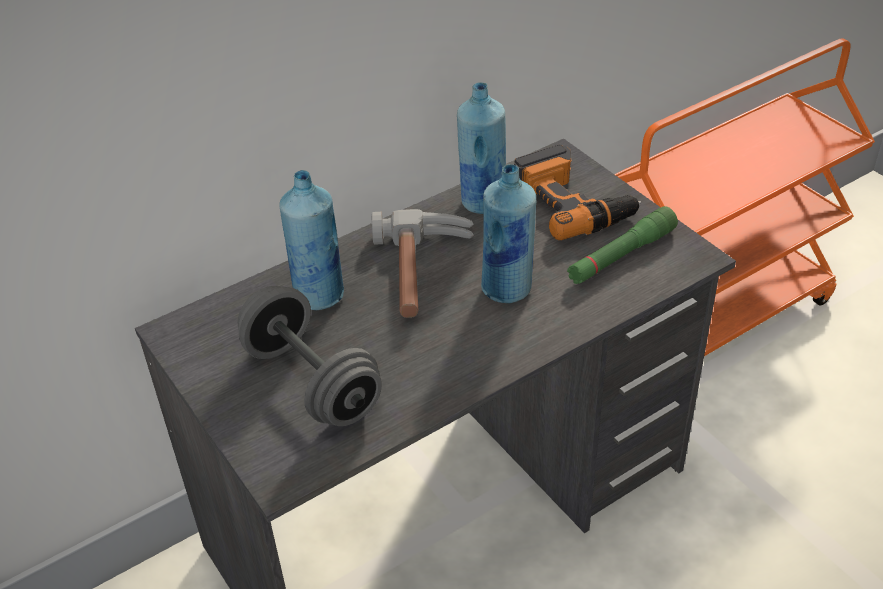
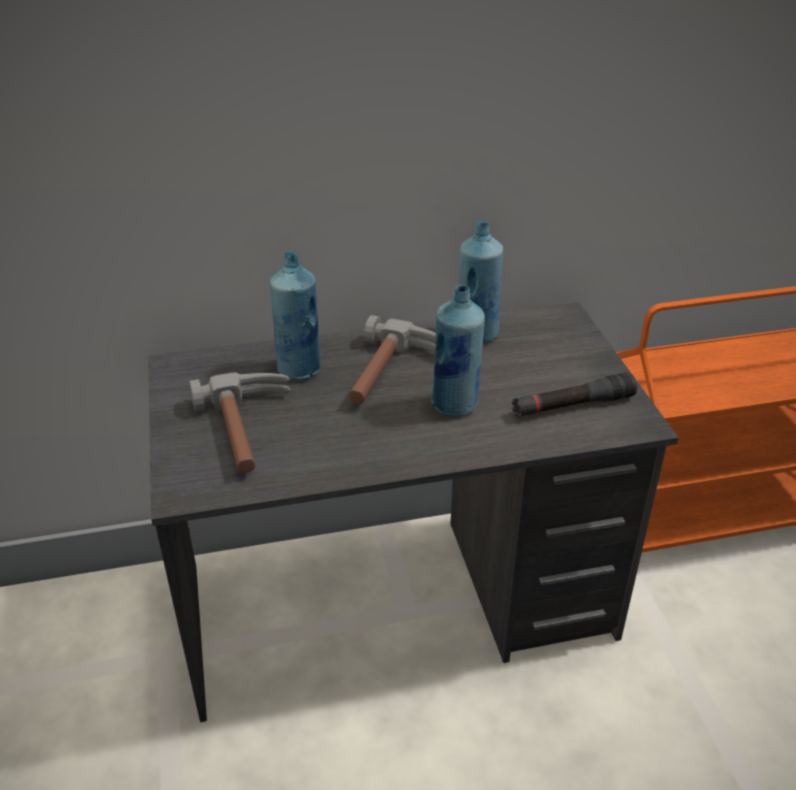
camera: 20 degrees right, 5 degrees down
grey dumbbell [238,286,382,426] -> hammer [189,372,291,473]
power drill [514,145,641,241] -> none
green flashlight [567,206,678,284] -> black flashlight [512,373,637,417]

